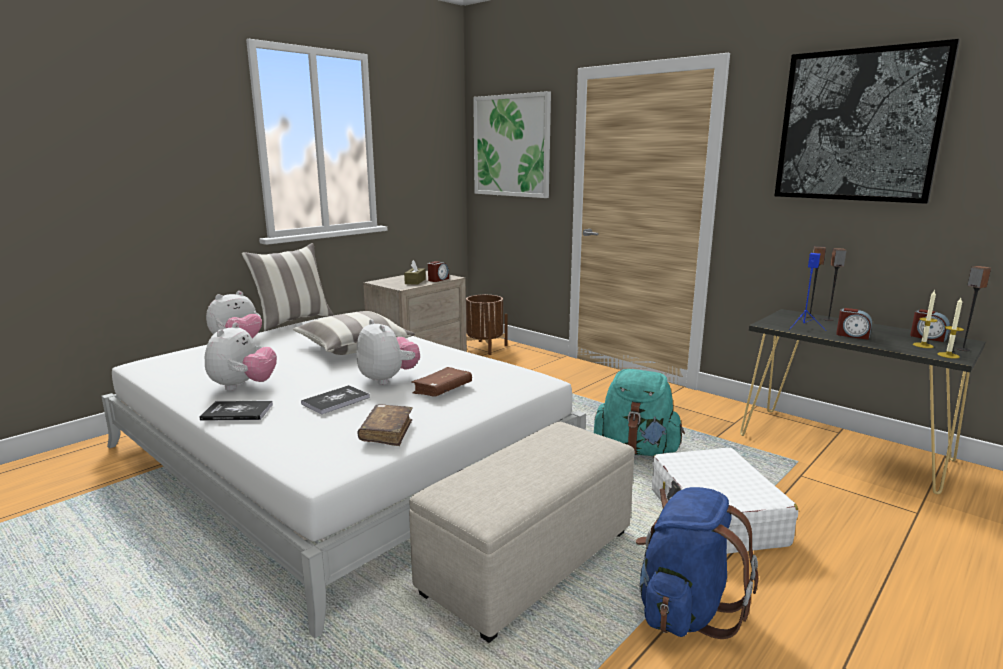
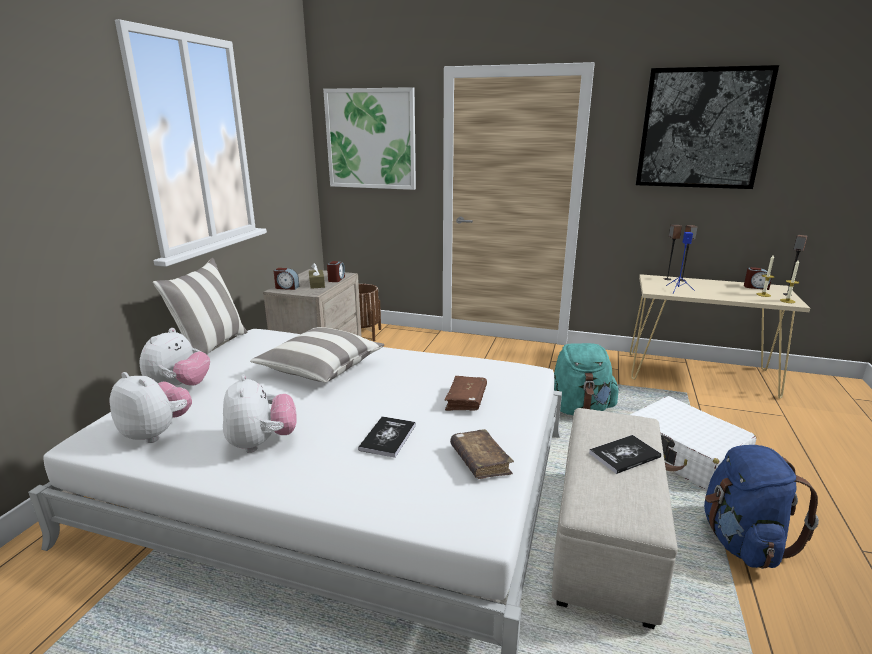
camera: 25 degrees left, 5 degrees up
book [200,401,273,421] -> book moved to [589,435,661,474]
plush toy [357,319,420,385] -> plush toy moved to [110,372,192,443]
black console table [740,309,985,494] -> beige console table [630,274,810,398]
alarm clock [836,308,872,340] -> alarm clock moved to [274,268,299,290]

